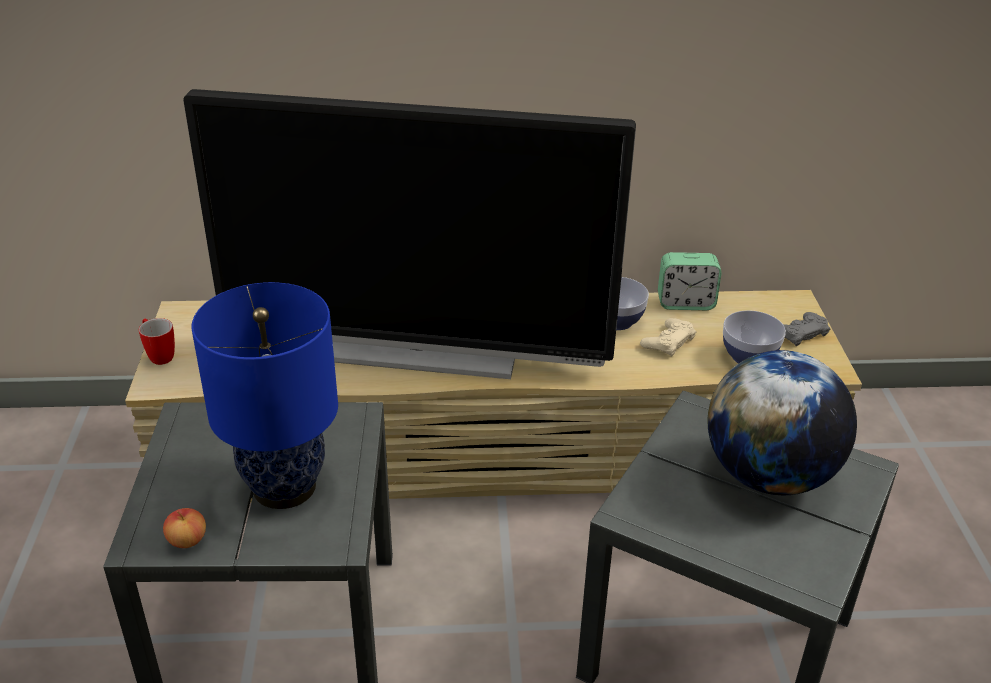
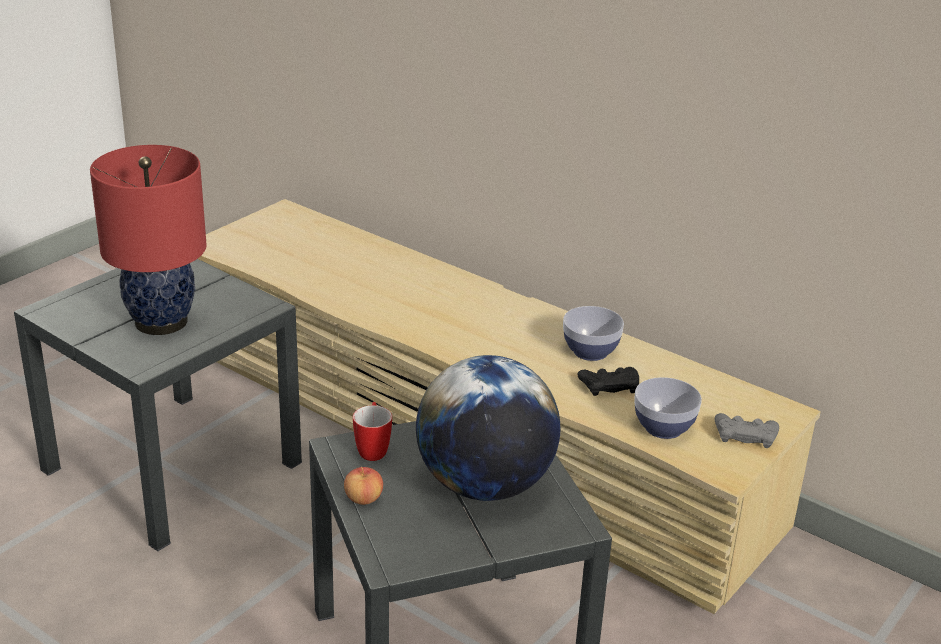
camera: 40 degrees right, 5 degrees down
mug [139,318,175,365] -> mug moved to [353,402,392,461]
apple [163,508,206,548] -> apple moved to [344,467,383,505]
television [183,89,636,379] -> none
blue table lamp [191,282,338,509] -> red table lamp [90,145,207,335]
beige game controller [640,318,697,357] -> black game controller [577,367,639,396]
alarm clock [658,252,722,310] -> none

